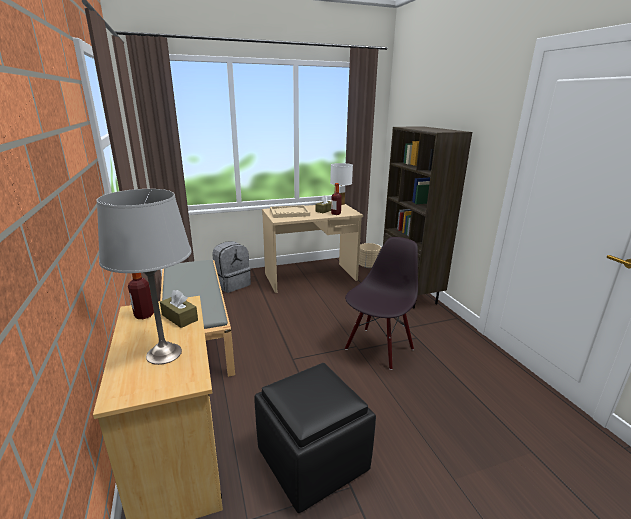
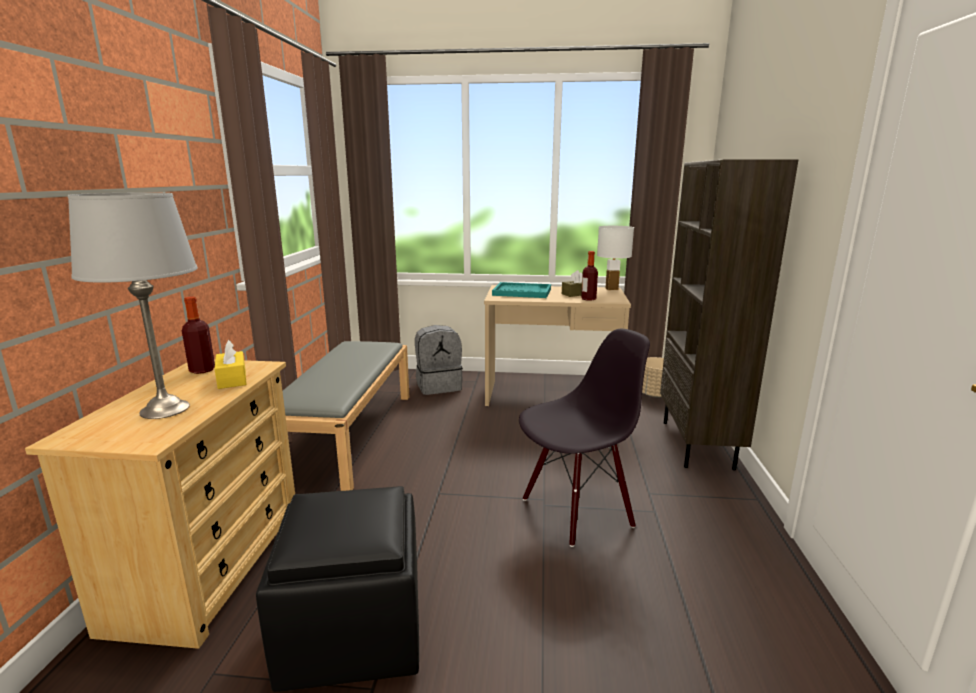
camera: 25 degrees right, 5 degrees down
brown tissue box [160,290,198,328] -> yellow tissue box [215,340,246,389]
beige tray [270,205,310,218] -> turquoise tray [492,282,551,298]

